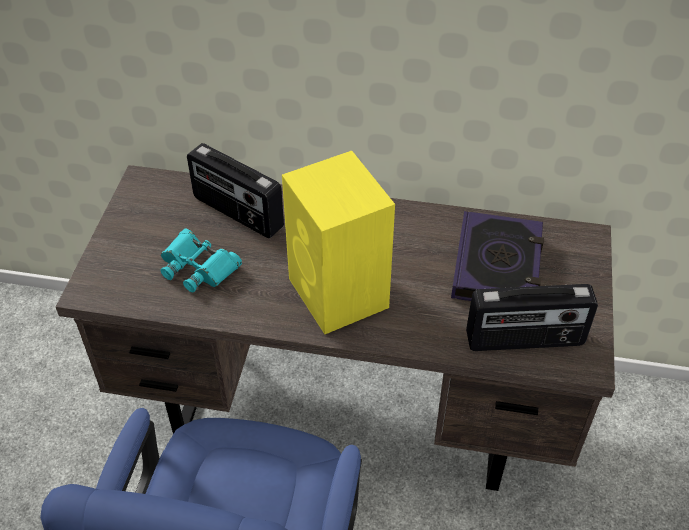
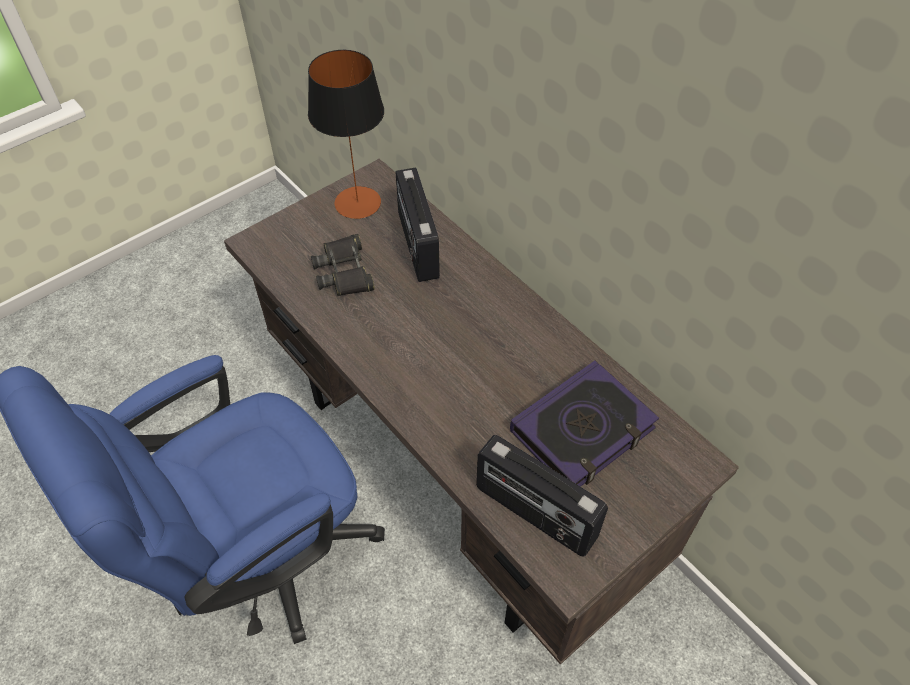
camera: 40 degrees right, 5 degrees up
turquoise binoculars [160,229,242,292] -> black binoculars [311,234,375,296]
yellow speaker [282,151,395,334] -> none
none -> table lamp [308,50,384,219]

